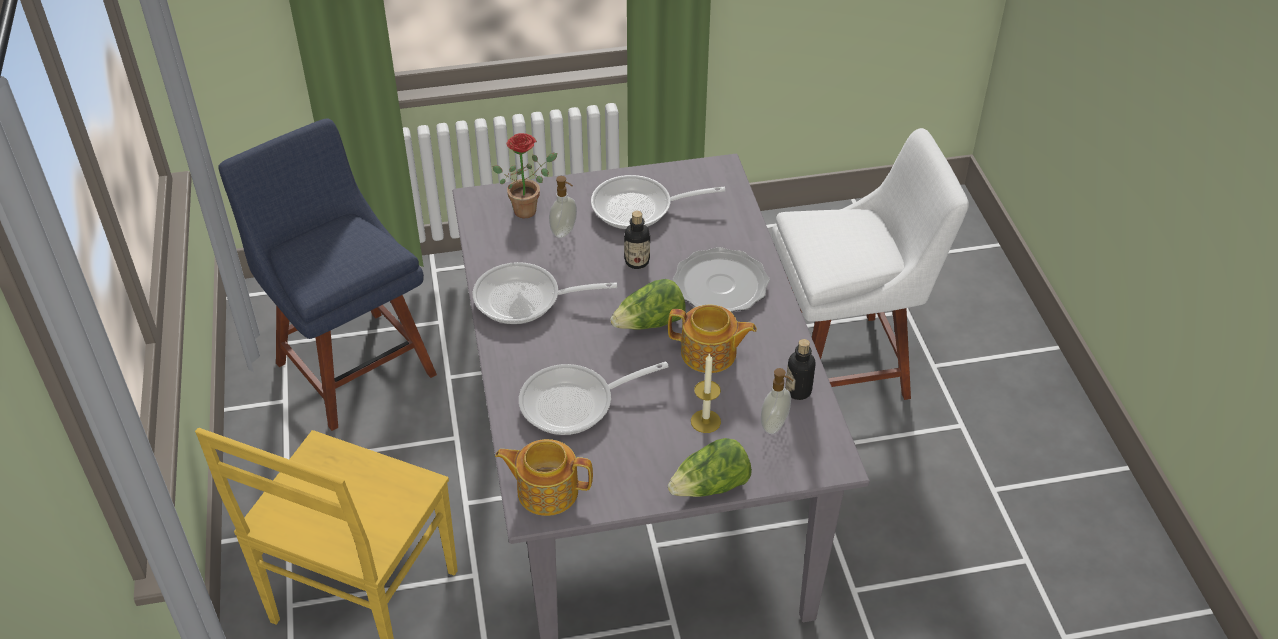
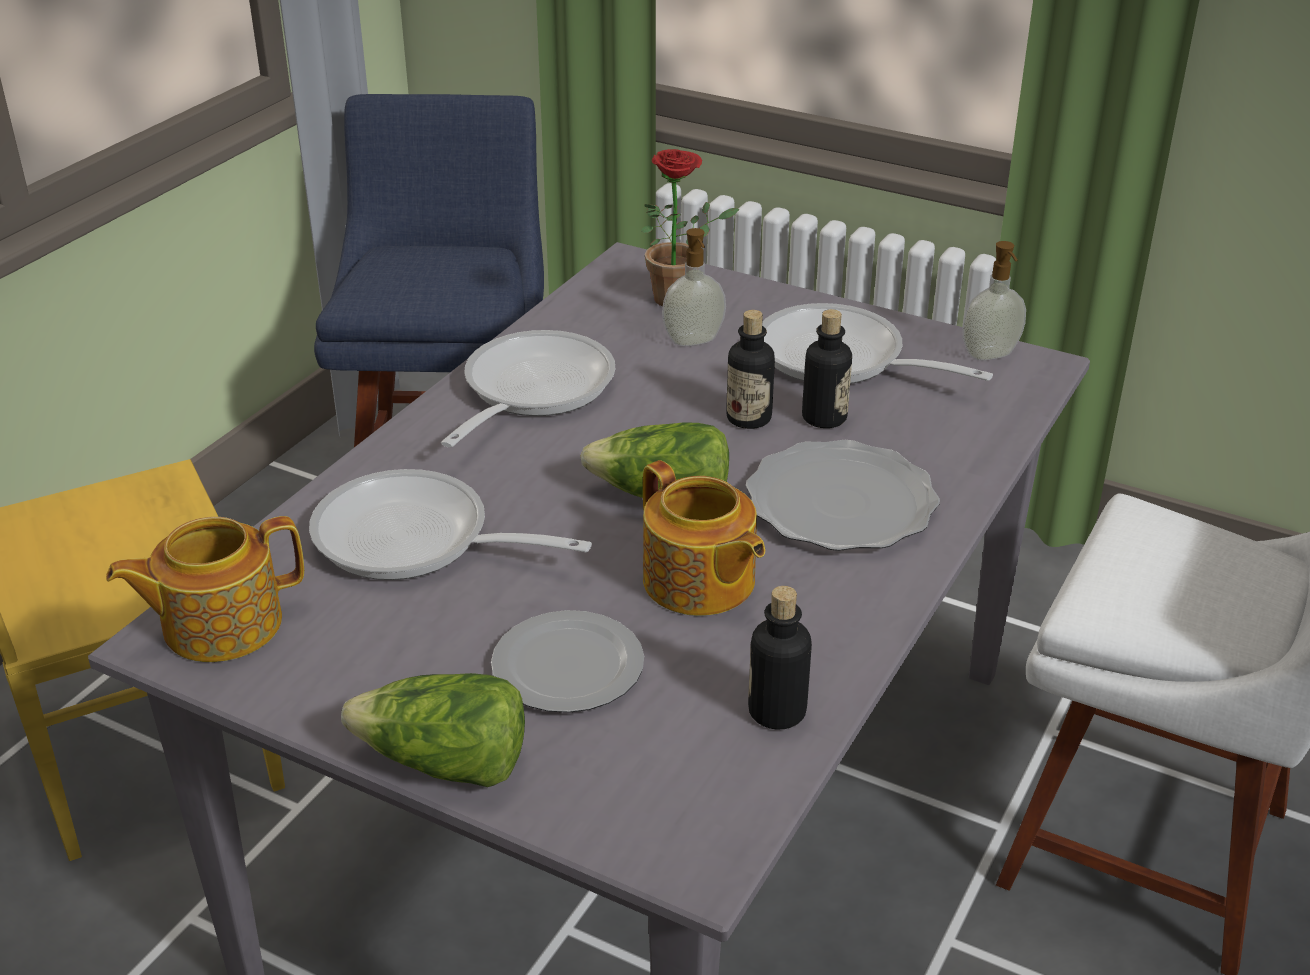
camera: 40 degrees right, 10 degrees down
frying pan [473,262,617,324] -> frying pan turned 75 degrees clockwise [441,330,615,447]
teapot [495,439,593,516] -> teapot turned 75 degrees counterclockwise [106,516,304,662]
candle [691,353,721,433] -> plate [491,610,644,713]
soap dispenser [761,368,794,434] -> soap dispenser moved to [962,241,1026,360]
none -> bottle [802,309,852,428]

